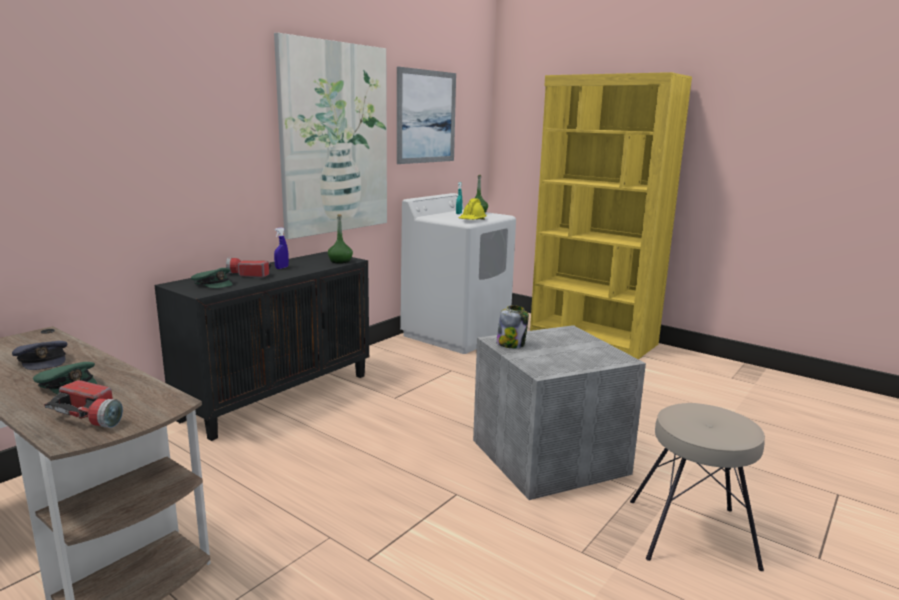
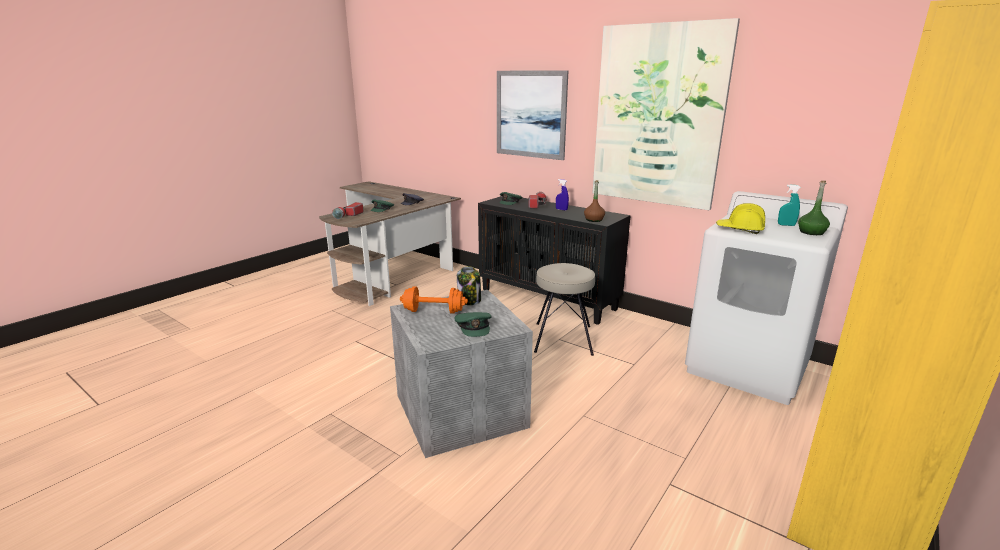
camera: 90 degrees right, 5 degrees up
green bottle [328,214,353,264] -> brown bottle [584,180,605,222]
picture [397,67,456,164] -> picture moved to [497,70,569,160]
beige stool [630,403,765,571] -> beige stool moved to [534,263,595,356]
none -> orange dumbbell [400,286,468,314]
none -> green cap [454,312,492,337]

